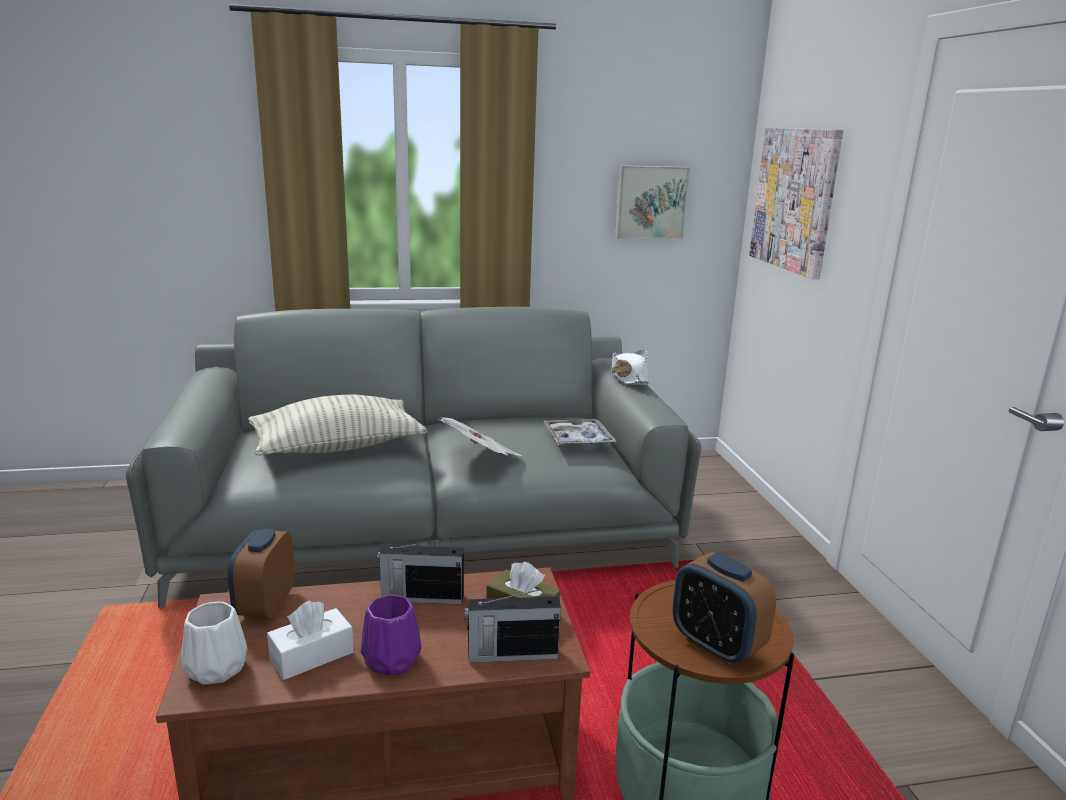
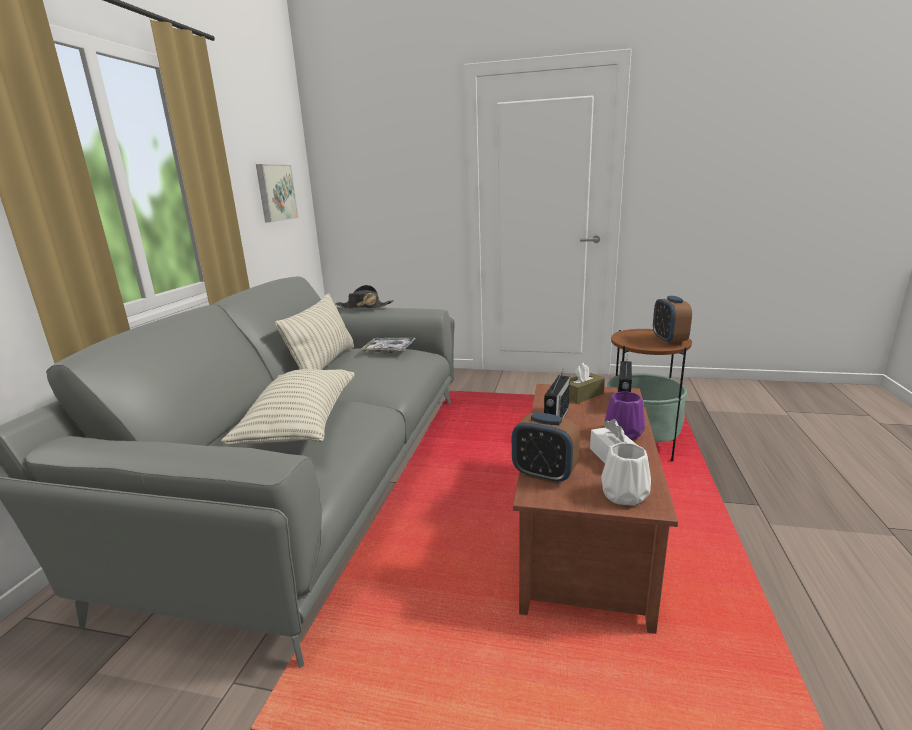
camera: 65 degrees left, 0 degrees up
newspaper [438,417,522,456] -> none
white hat [611,349,650,385] -> black hat [335,285,394,309]
alarm clock [673,552,776,665] -> alarm clock turned 105 degrees clockwise [653,296,692,344]
picture [749,127,843,279] -> none
none -> pillow [275,293,354,370]

